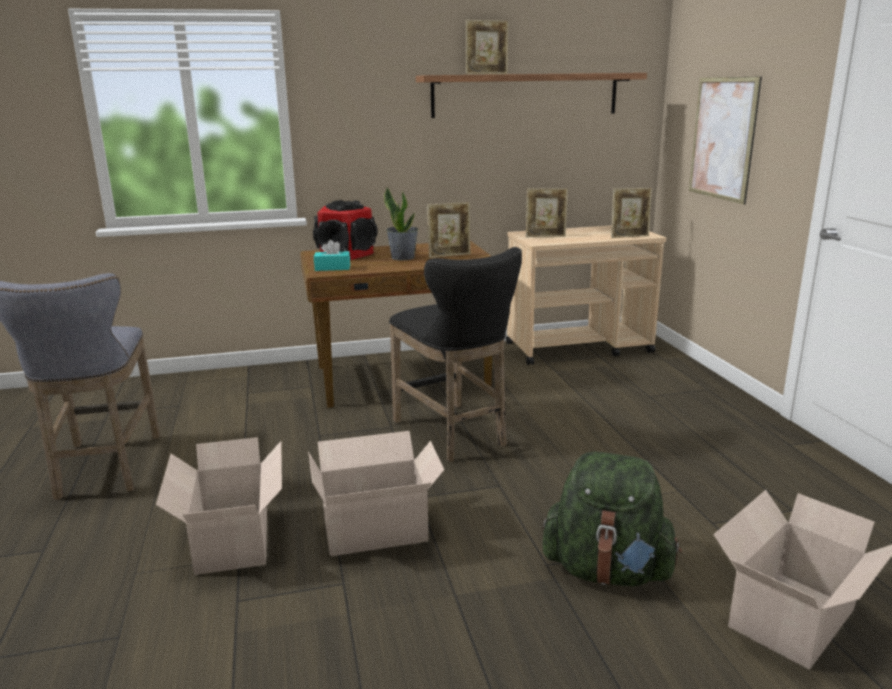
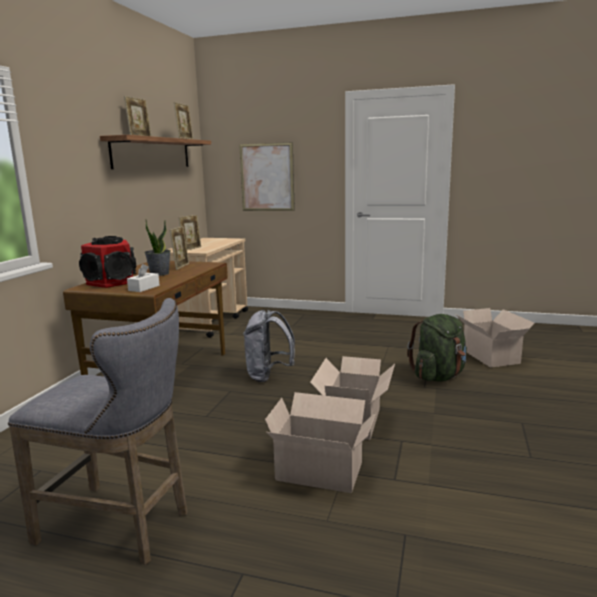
camera: 60 degrees left, 5 degrees down
turquoise tissue box [314,240,350,271] -> white tissue box [127,264,160,292]
black stool [389,247,522,462] -> grey backpack [243,310,295,382]
picture frame [611,188,652,238] -> picture frame moved to [174,102,193,139]

